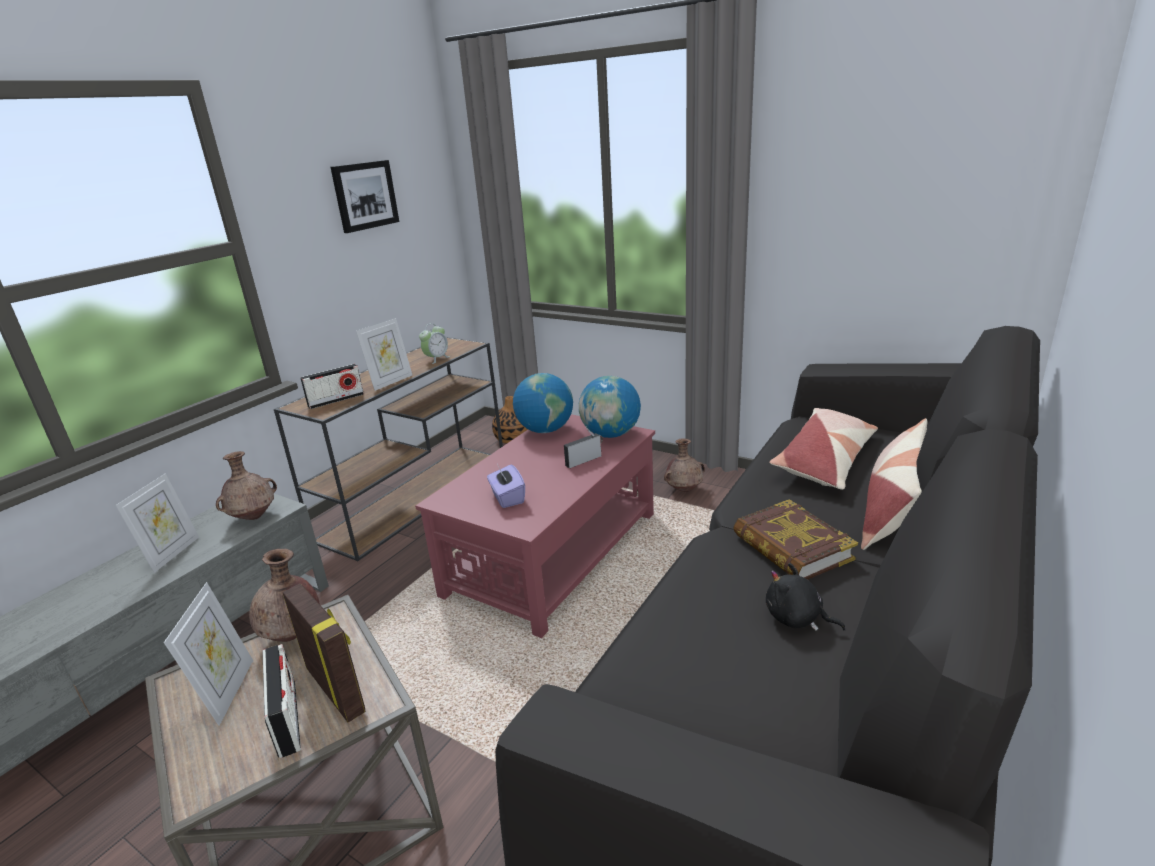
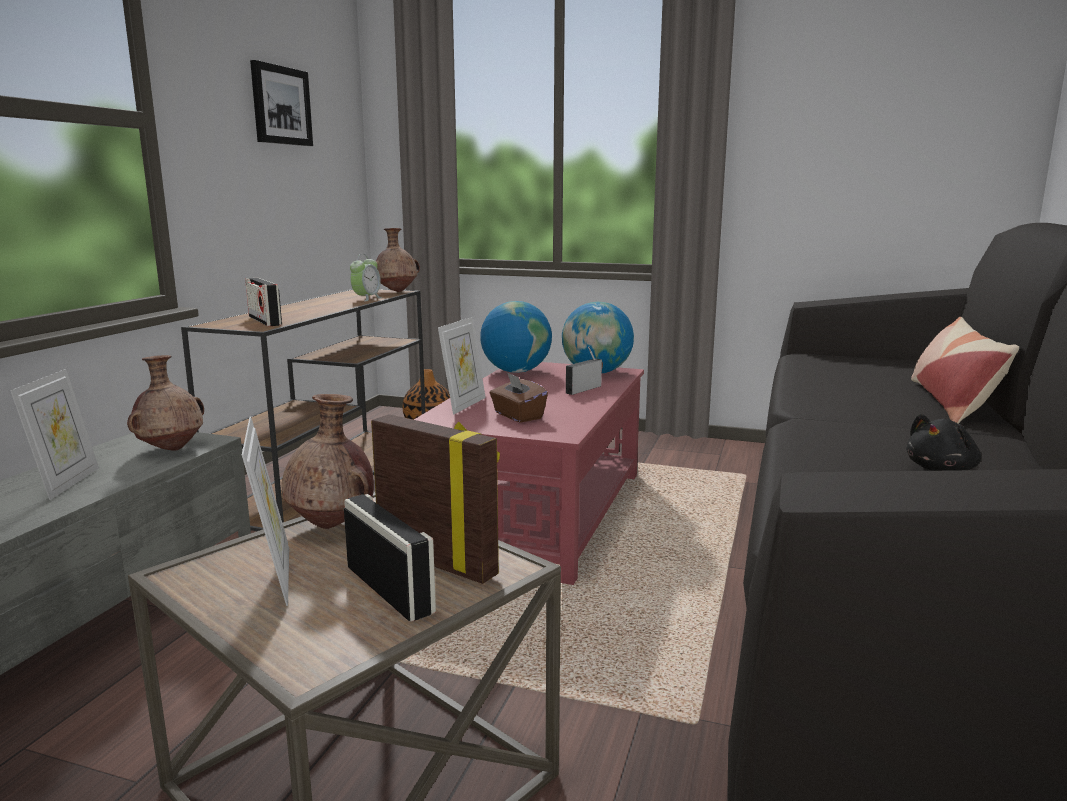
camera: 15 degrees left, 10 degrees down
radio [300,364,364,409] -> radio turned 105 degrees clockwise [245,278,282,326]
picture frame [356,318,412,391] -> picture frame moved to [438,317,486,415]
purple tissue box [487,464,525,508] -> brown tissue box [490,372,548,423]
brown vase [664,438,705,492] -> brown vase moved to [376,228,420,292]
book [733,499,858,580] -> none
black plush toy [766,563,846,631] -> black plush toy turned 60 degrees counterclockwise [906,414,981,471]
pillow [770,408,878,490] -> none

